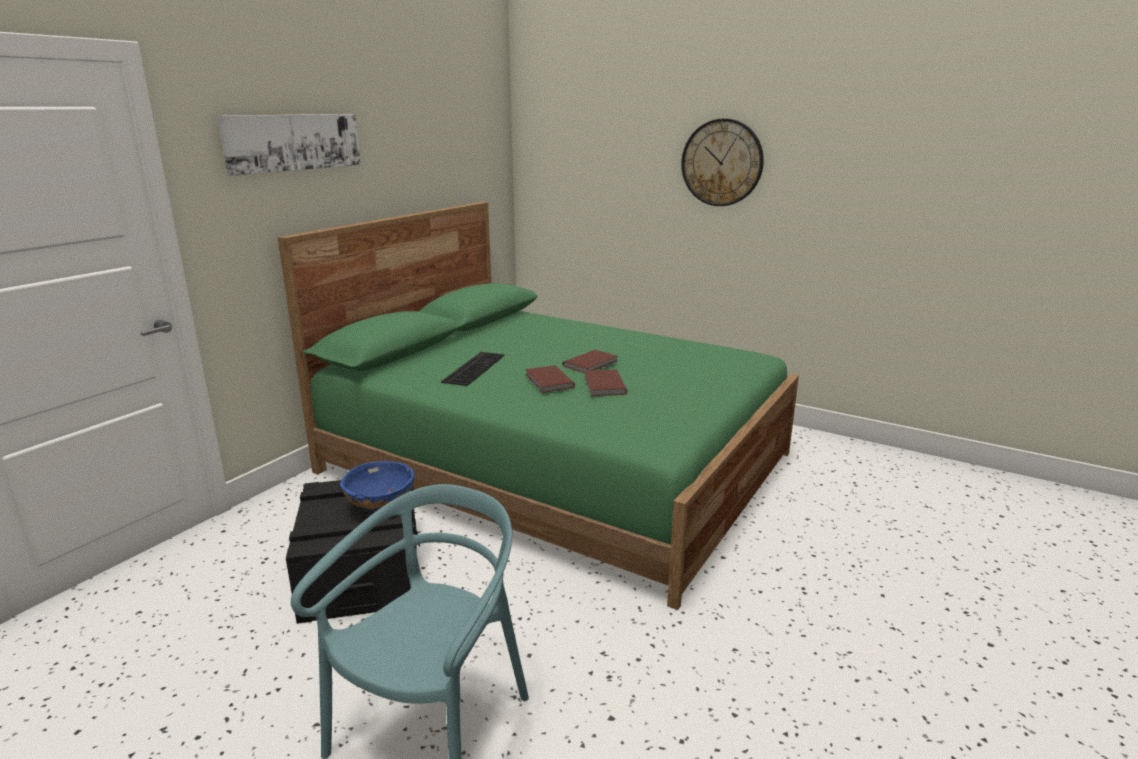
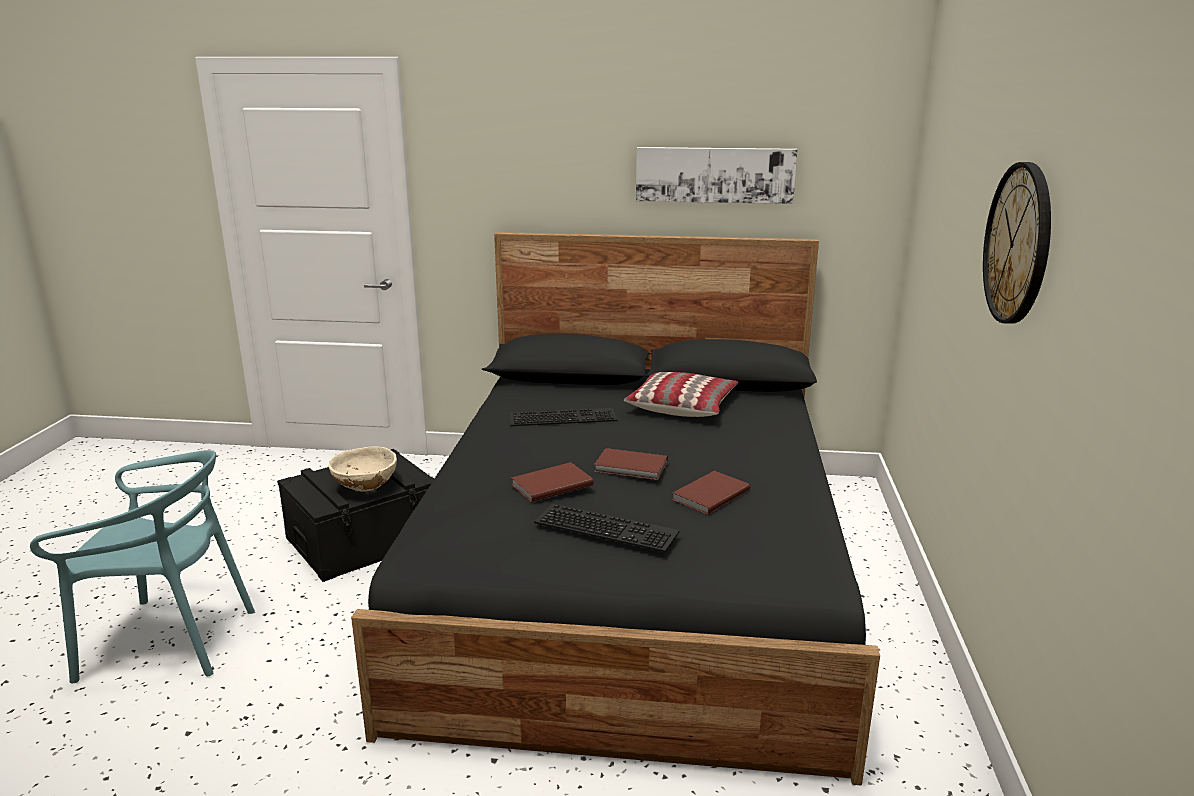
camera: 65 degrees right, 0 degrees up
picture [218,114,361,176] -> picture moved to [636,147,798,204]
green bed [278,202,799,610] -> black bed [351,232,880,785]
blue bowl [340,461,415,511] -> beige bowl [328,446,397,492]
brown book [525,365,575,393] -> brown book moved to [672,471,750,515]
none -> keyboard [534,503,680,552]
none -> pillow [624,372,738,417]

